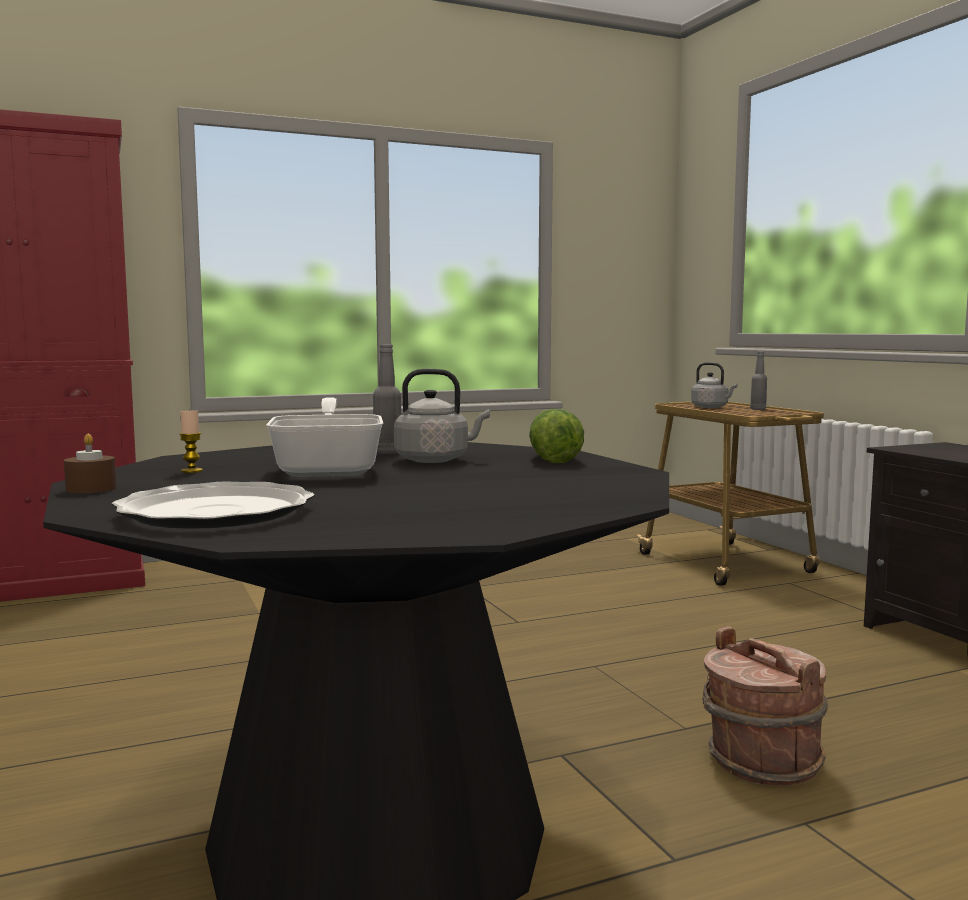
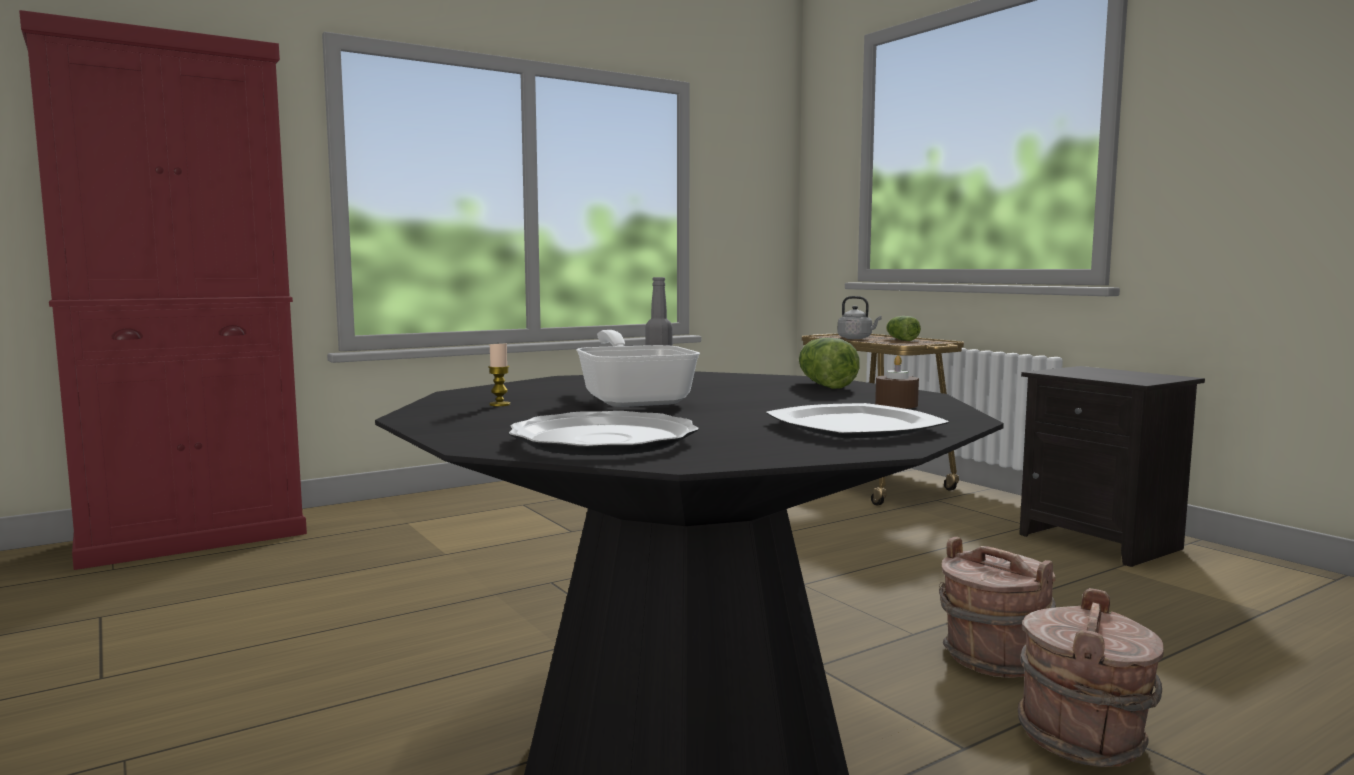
camera: 10 degrees left, 0 degrees up
brown candle [64,434,116,493] -> brown candle moved to [875,355,919,408]
grey kettle [394,369,490,463] -> none
grey bottle [750,351,767,410] -> lettuce [886,316,921,341]
none -> plate [766,403,949,439]
none -> brown bucket [1018,588,1164,767]

